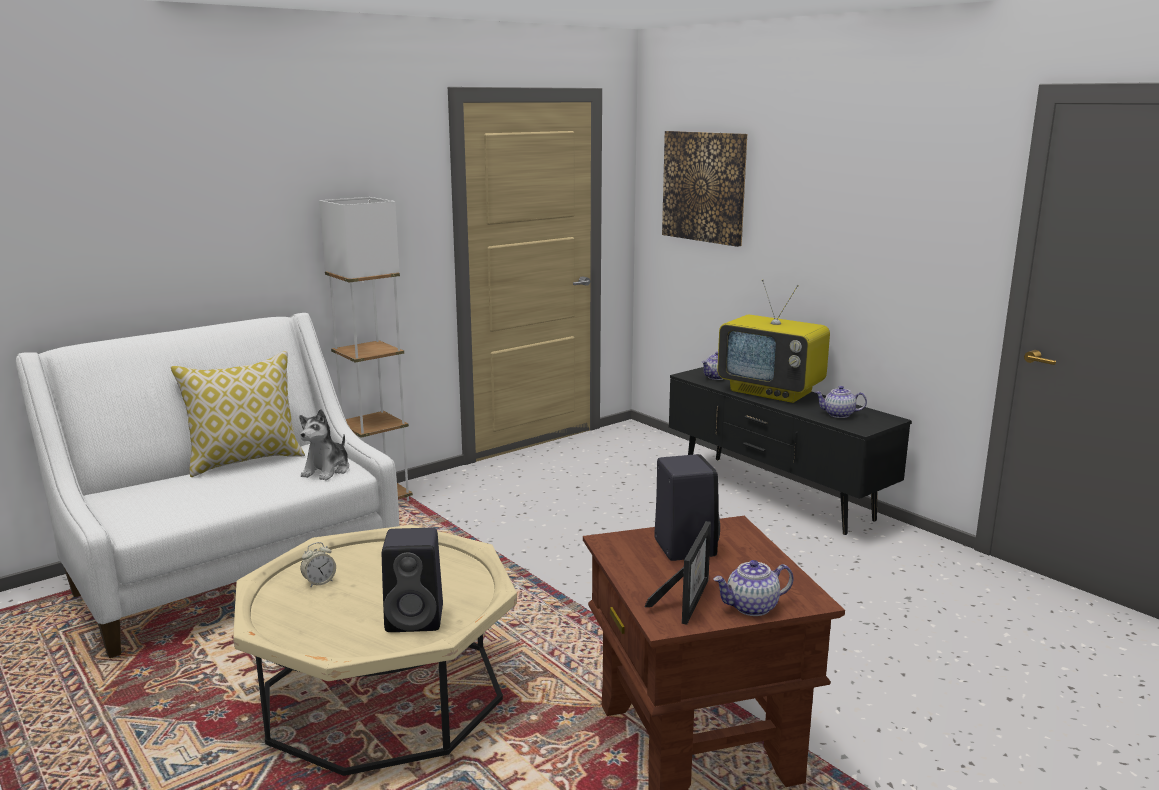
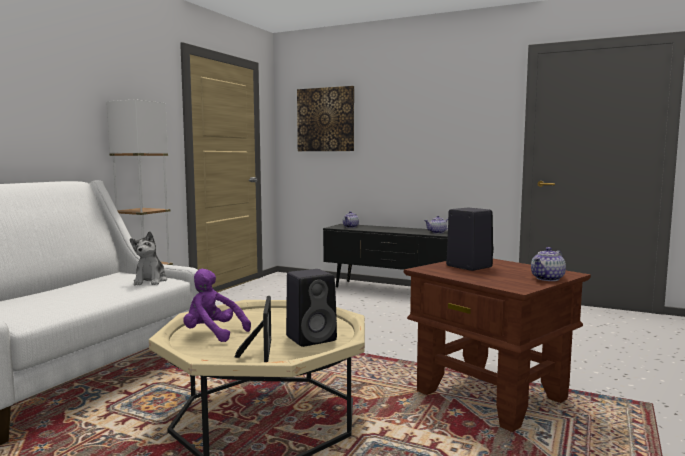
camera: 25 degrees left, 10 degrees down
pillow [170,351,305,477] -> none
alarm clock [301,542,336,588] -> purple plush toy [183,269,251,342]
picture frame [644,521,711,625] -> picture frame moved to [235,296,271,362]
television [717,279,830,403] -> none

